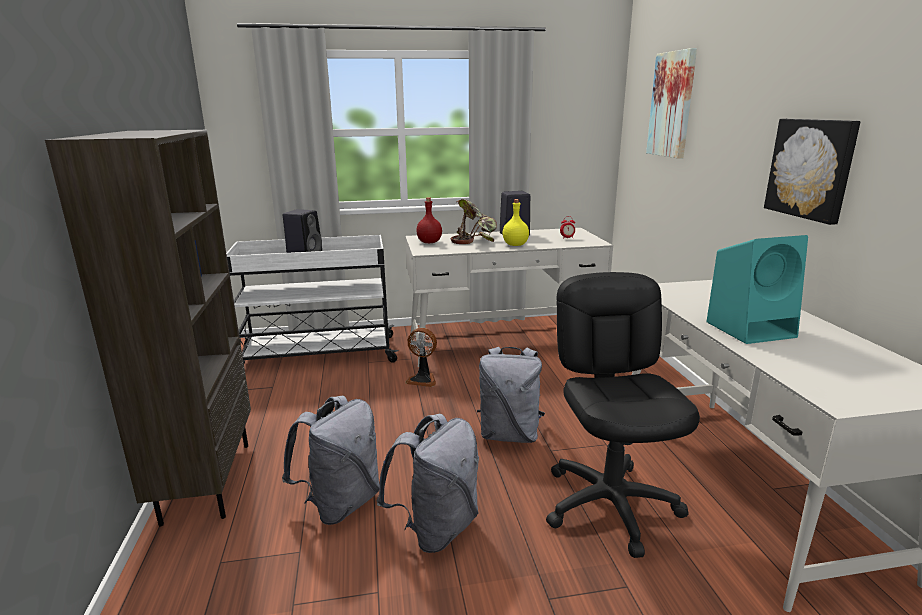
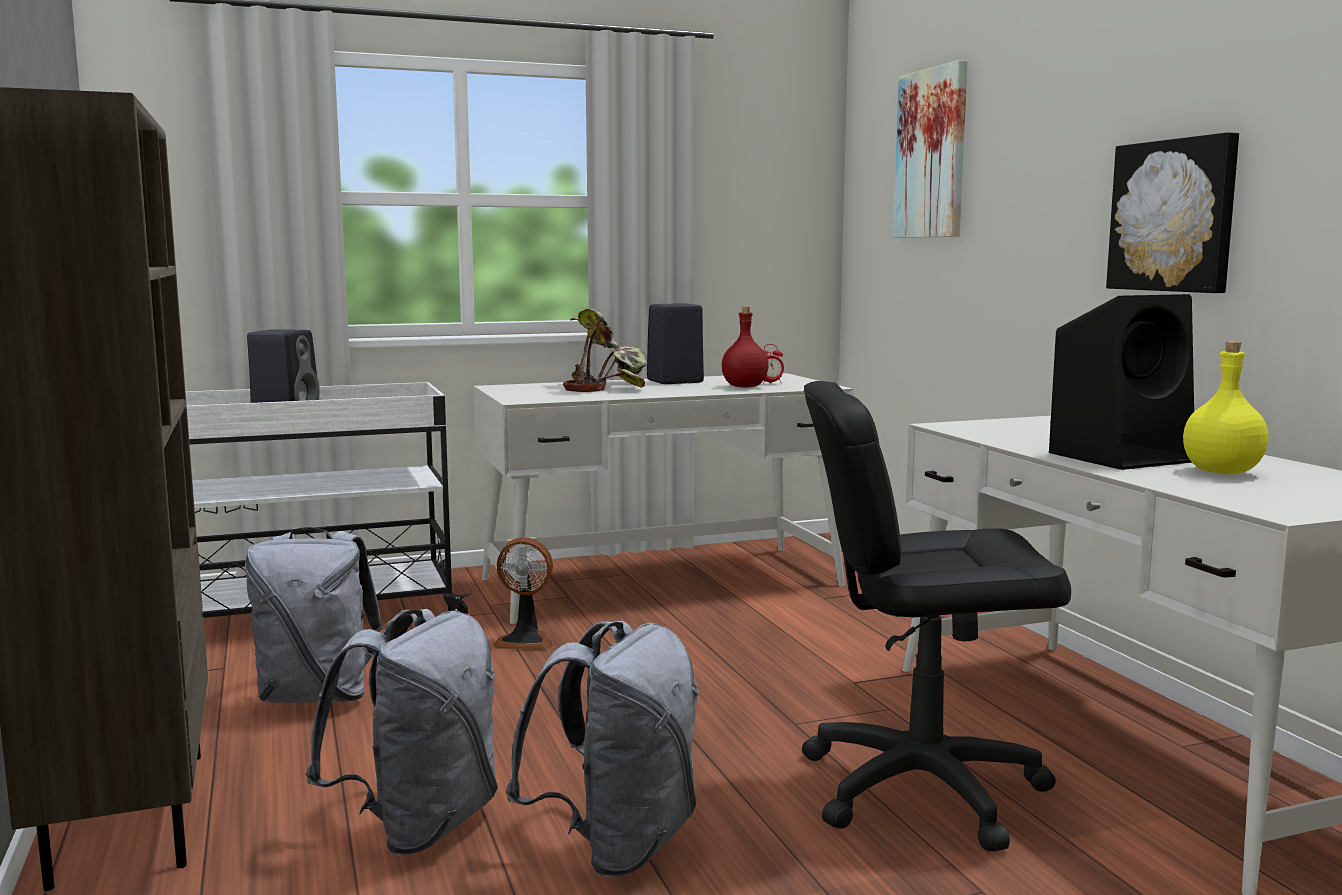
camera: 10 degrees left, 10 degrees down
red bottle [416,198,442,243] -> red bottle moved to [722,306,769,388]
grey backpack [477,347,545,443] -> grey backpack moved to [245,527,383,703]
yellow bottle [503,199,529,246] -> yellow bottle moved to [1183,342,1268,474]
black office chair [546,272,700,558] -> black office chair turned 75 degrees counterclockwise [802,381,1071,852]
turquoise speaker [706,235,808,344] -> black speaker [1049,294,1194,470]

